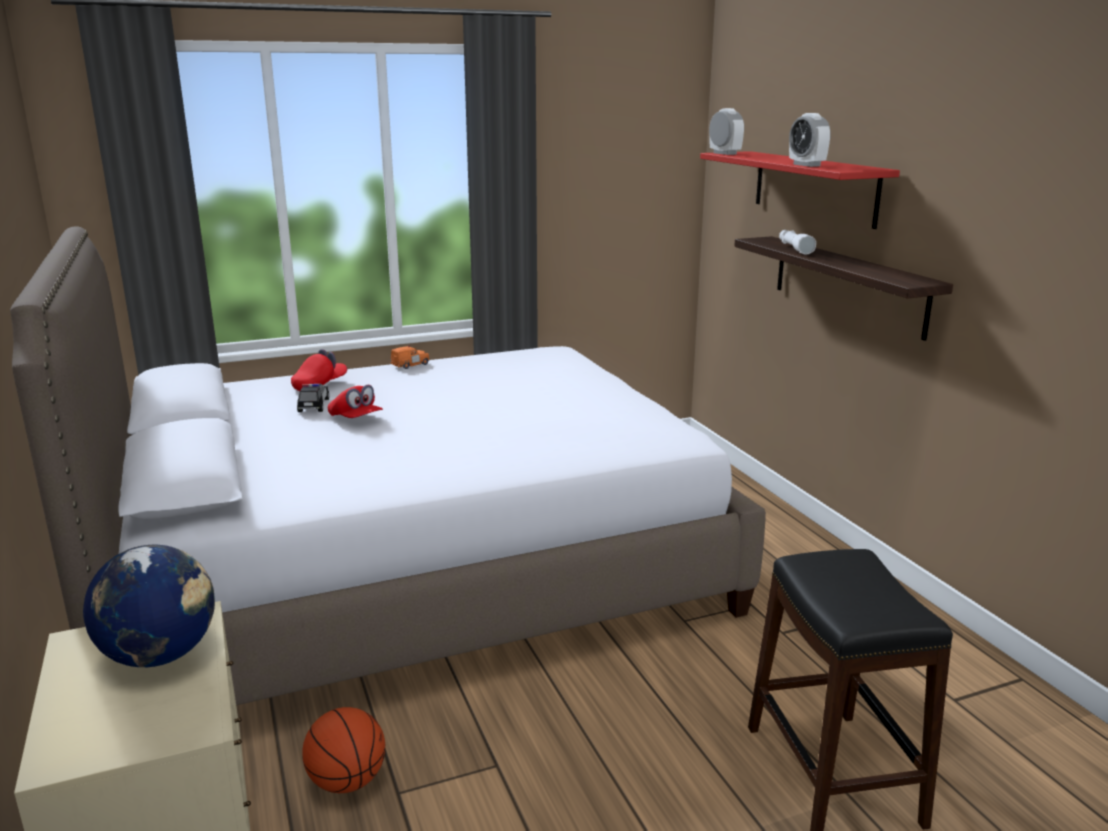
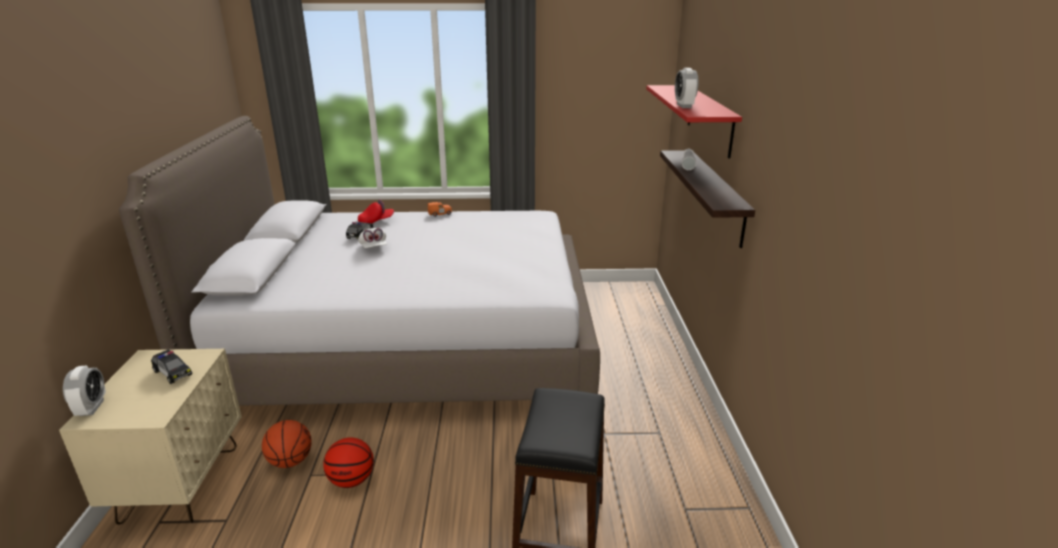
camera: 20 degrees right, 5 degrees up
globe [83,545,215,667] -> toy car [151,349,192,384]
red cap [328,385,383,418] -> white cap [358,228,387,248]
alarm clock [709,108,744,155] -> alarm clock moved to [63,365,106,416]
none -> basketball [323,437,374,488]

